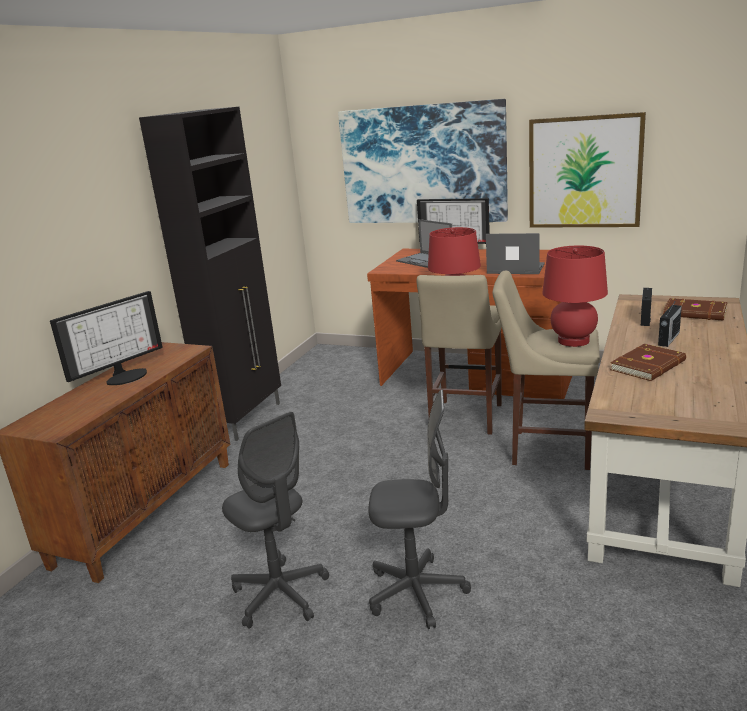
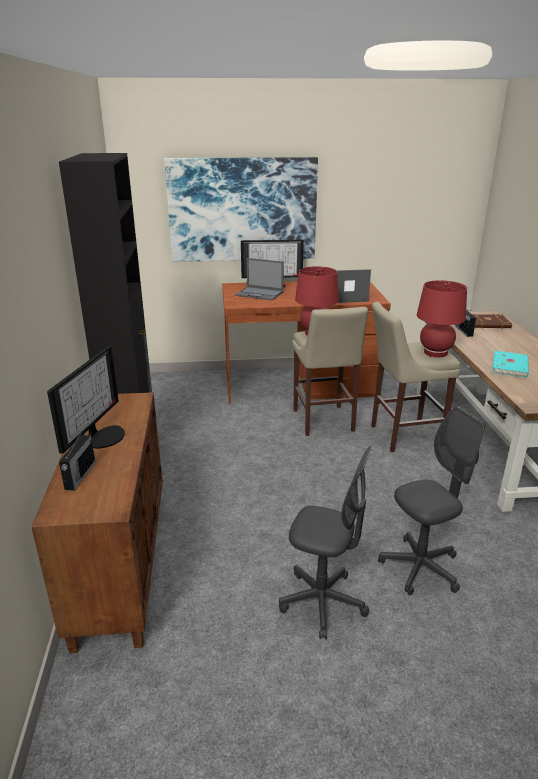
camera: 30 degrees left, 5 degrees up
picture [529,112,646,228] -> none
brown book [610,344,686,381] -> turquoise book [492,351,529,378]
radio [658,300,682,347] -> radio moved to [59,432,95,491]

